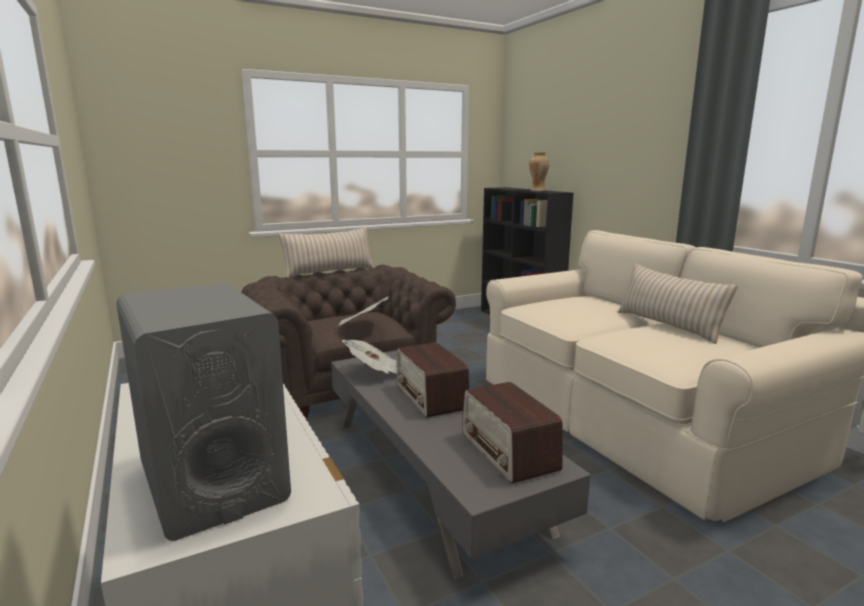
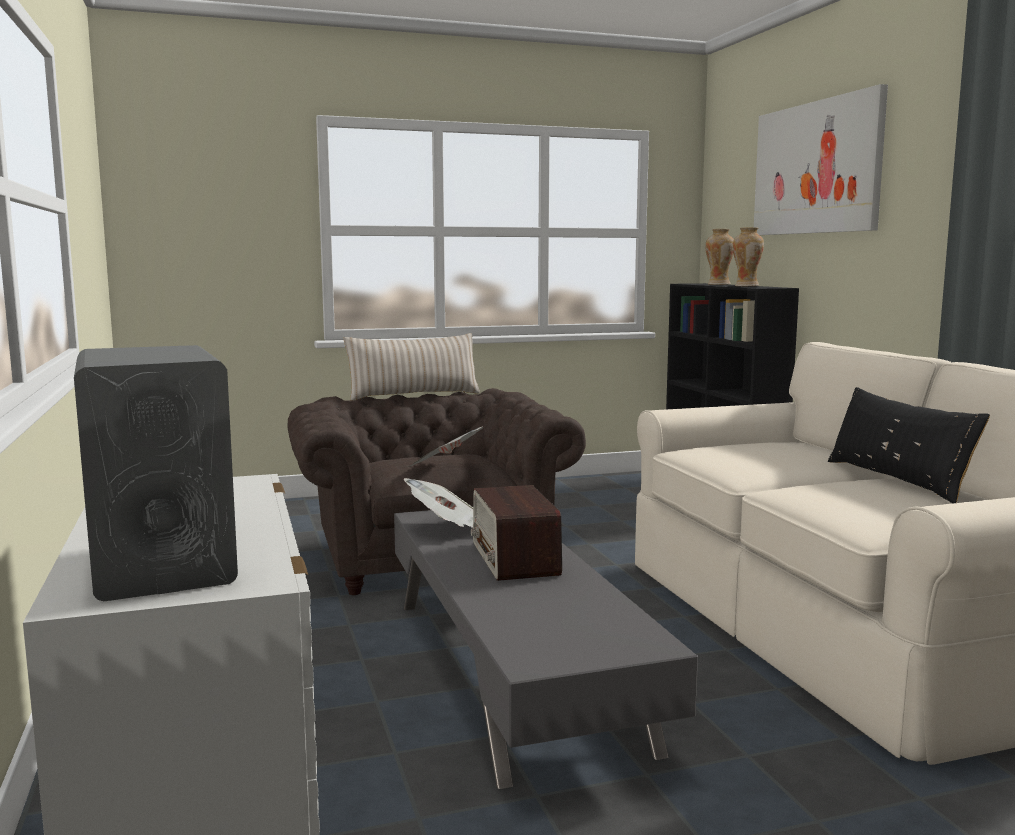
camera: 10 degrees right, 5 degrees down
radio [462,382,563,484] -> none
beige pillow [618,264,738,344] -> black pillow [828,387,990,503]
none -> vase [705,229,734,285]
none -> picture [754,84,888,235]

